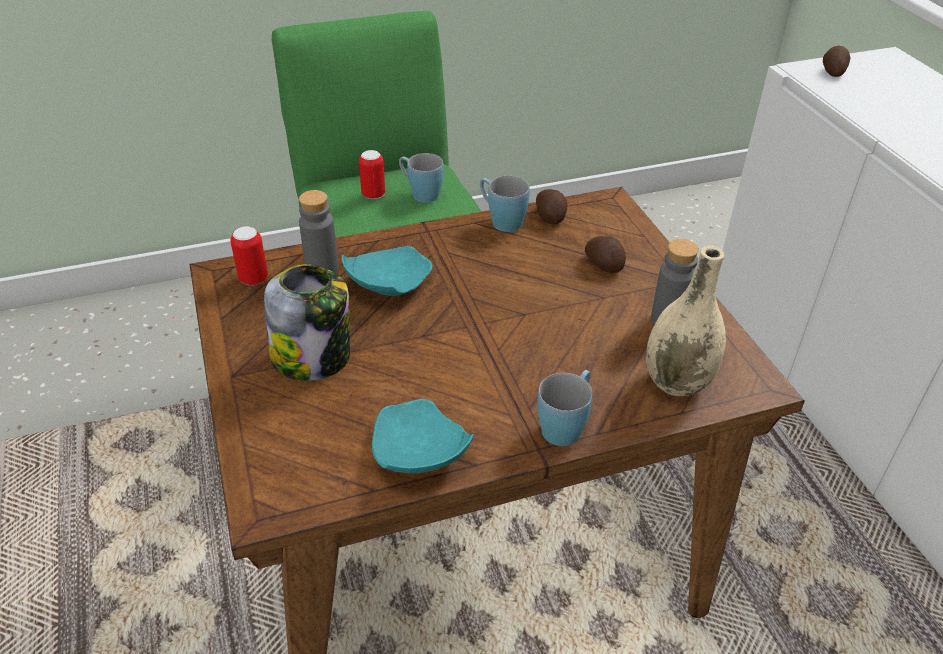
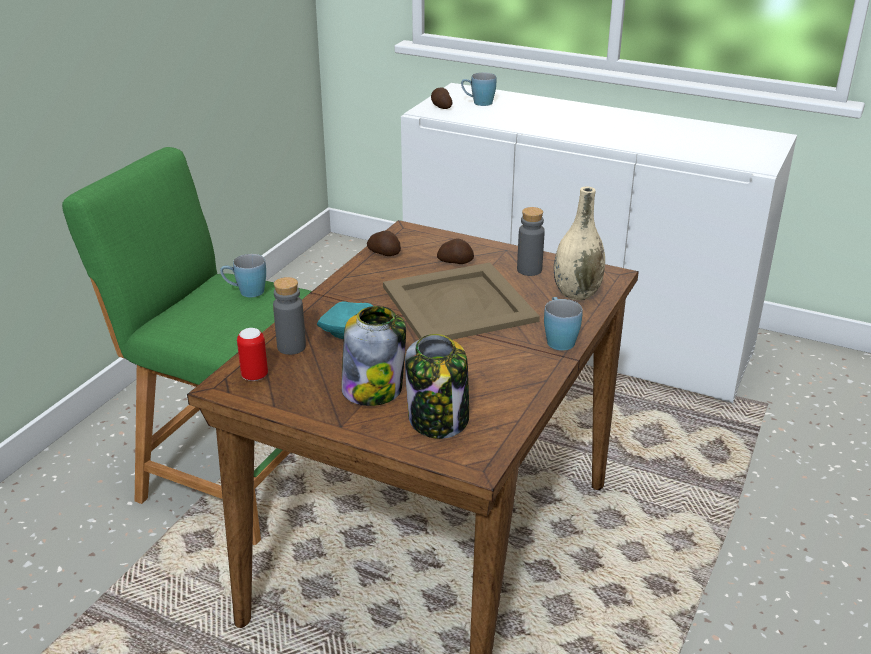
camera: 45 degrees left, 10 degrees down
can [359,150,385,199] -> none
turquoise plate [372,399,474,474] -> none
blue mug [480,176,530,232] -> blue mug moved to [461,73,496,106]
none -> beige tray [383,262,540,340]
none -> jar [405,334,469,439]

